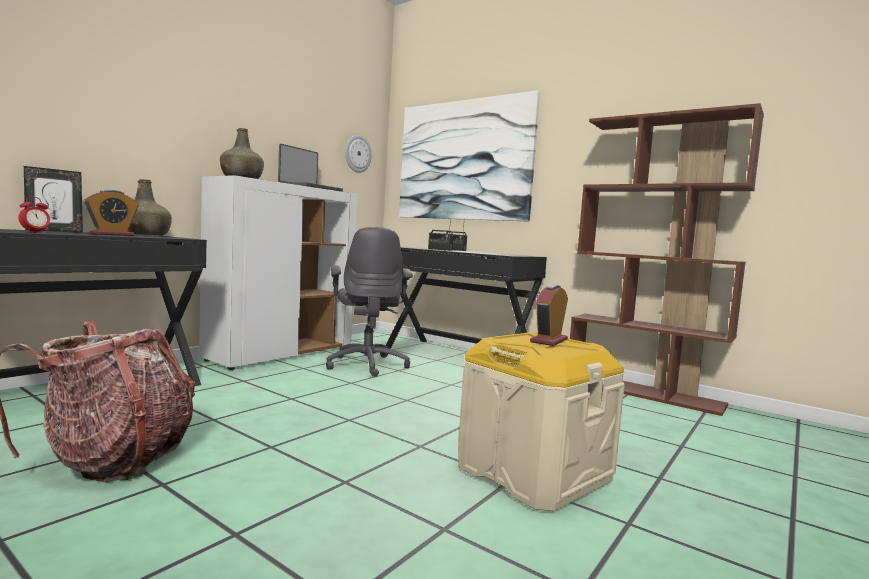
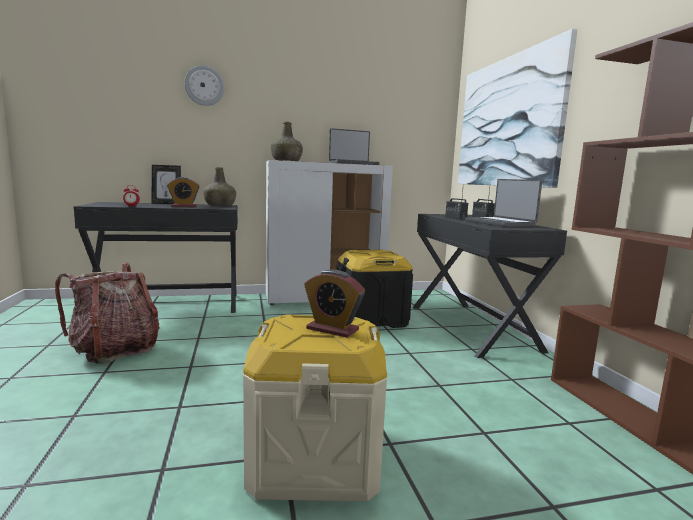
camera: 40 degrees right, 5 degrees up
grey office chair [326,227,413,377] -> black storage box [336,250,413,328]
wall clock [345,135,372,173] -> wall clock moved to [184,65,224,106]
alarm clock [530,284,568,346] -> alarm clock turned 135 degrees counterclockwise [304,270,365,338]
none -> laptop [465,179,542,227]

